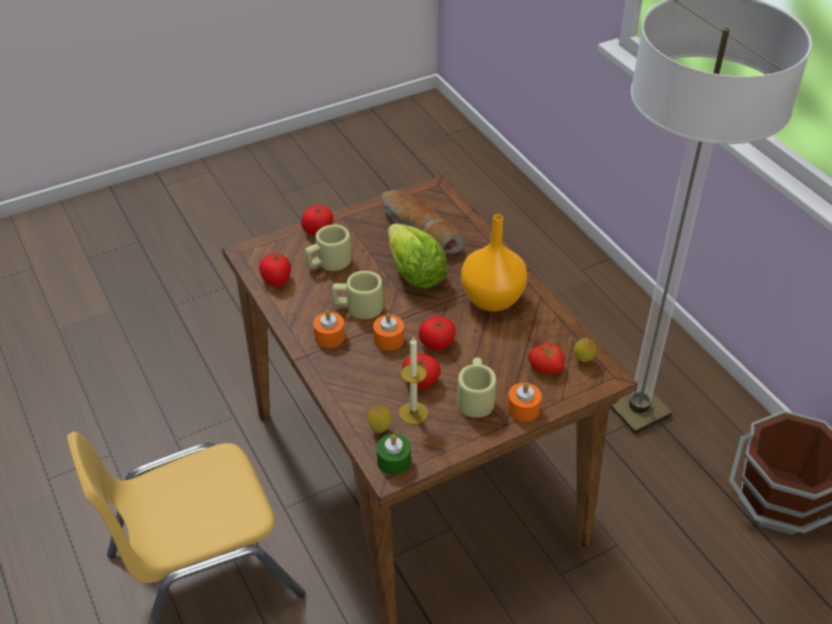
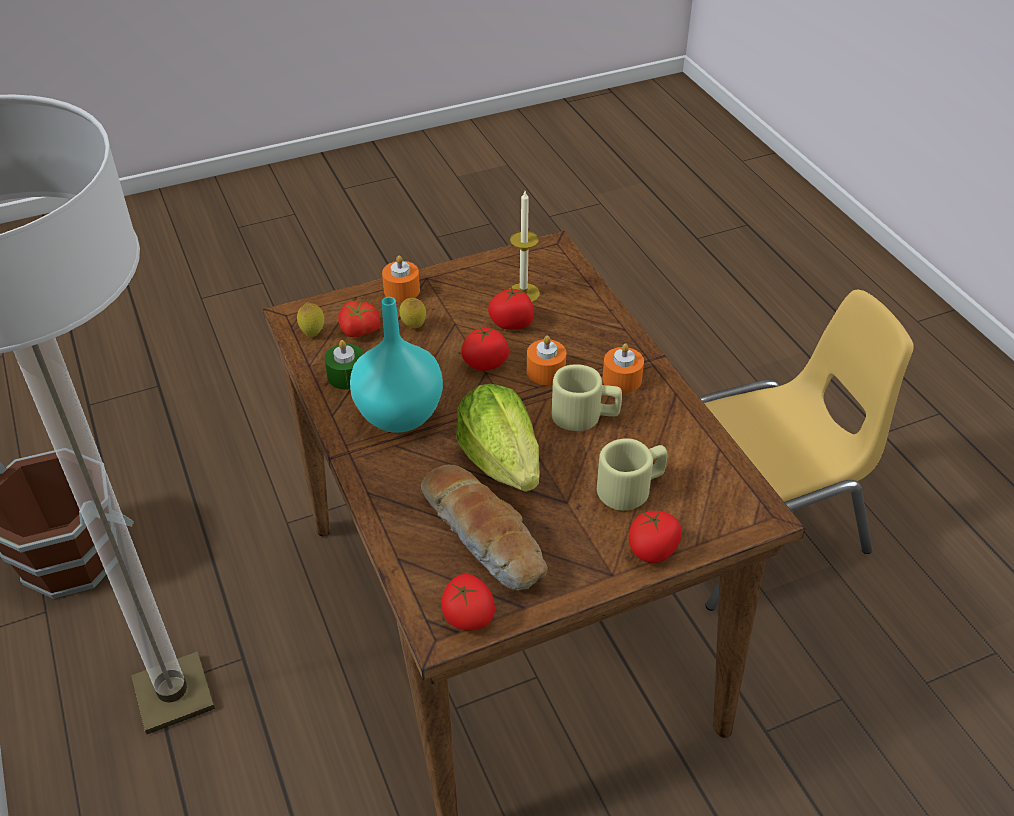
camera: 175 degrees left, 0 degrees up
tomato [259,253,291,287] -> tomato moved to [441,574,495,630]
lemon [368,405,392,433] -> lemon moved to [400,298,426,328]
green candle [377,434,411,475] -> green candle moved to [324,340,364,390]
beige mug [457,357,496,418] -> none
orange vase [461,214,527,312] -> turquoise vase [350,297,443,433]

